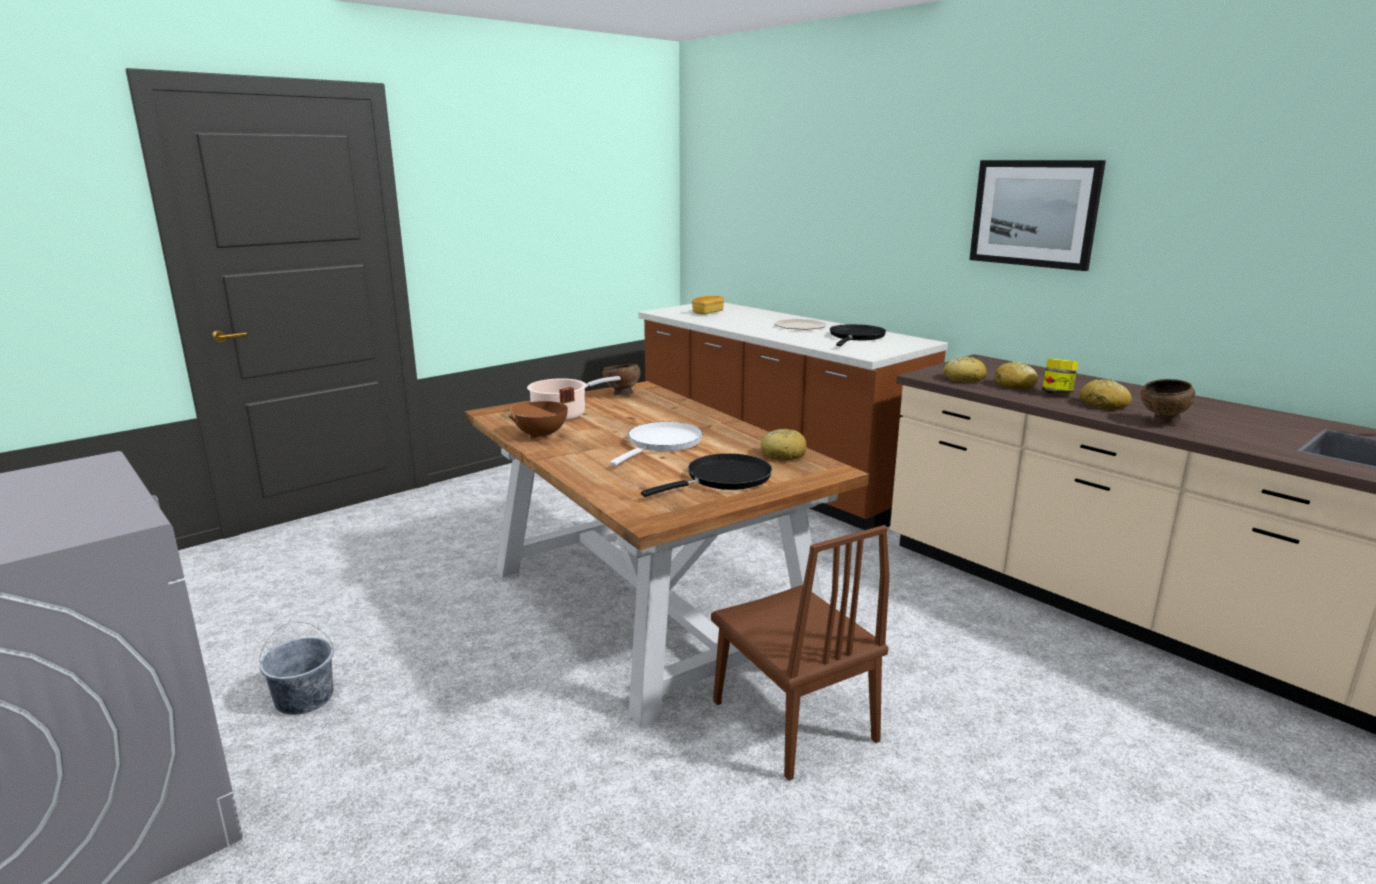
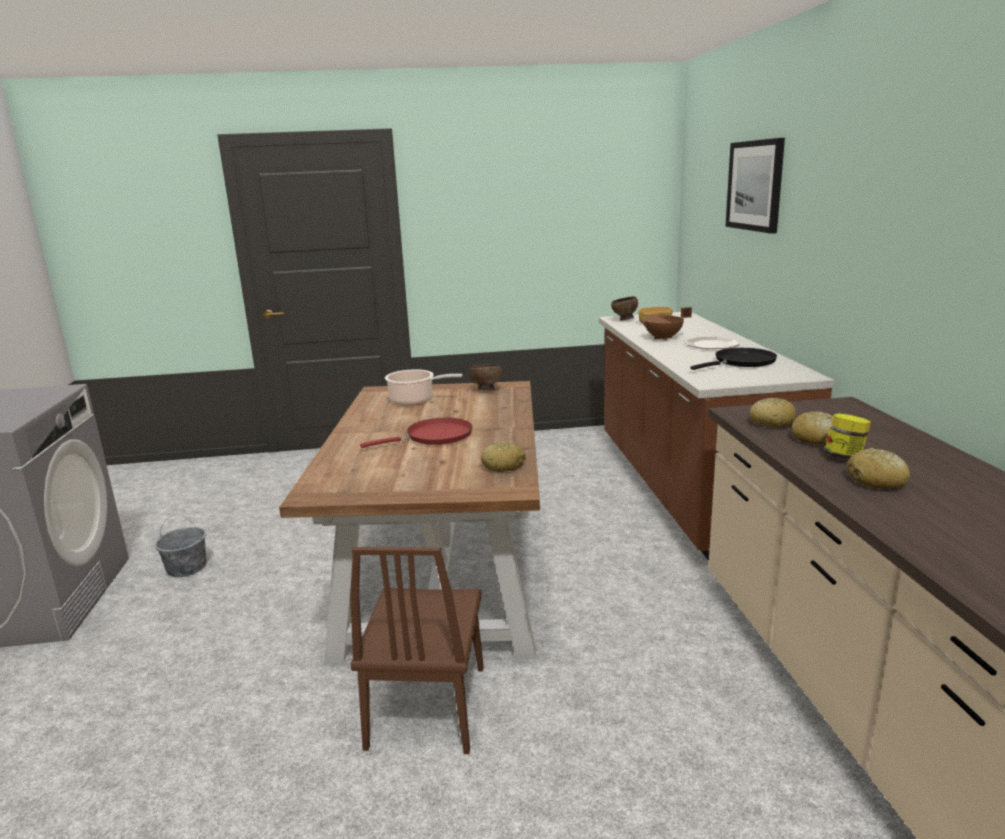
camera: 35 degrees right, 0 degrees up
brown cooking pot [508,387,575,439] -> brown cooking pot moved to [640,307,692,340]
white frying pan [610,422,703,466] -> red frying pan [360,418,472,448]
black frying pan [641,453,772,497] -> none
picture [969,160,1106,271] -> picture moved to [725,138,785,234]
brown bowl [1141,379,1195,424] -> brown bowl moved to [611,296,638,321]

